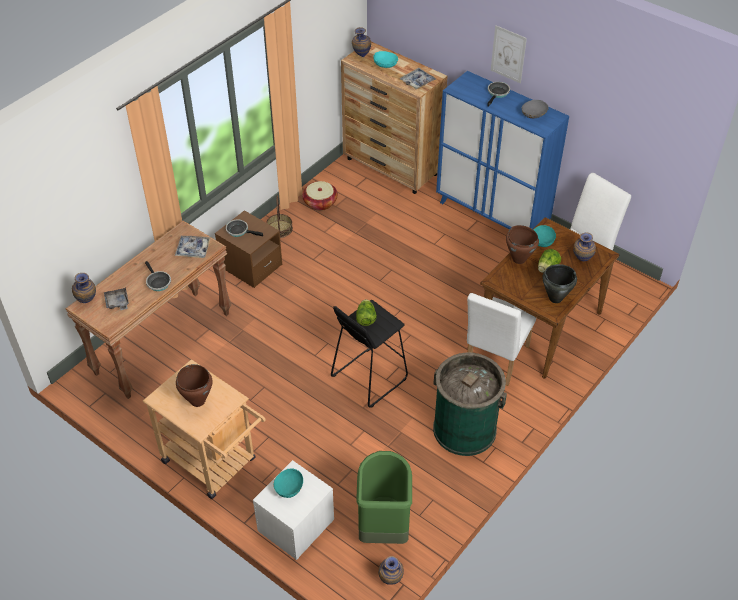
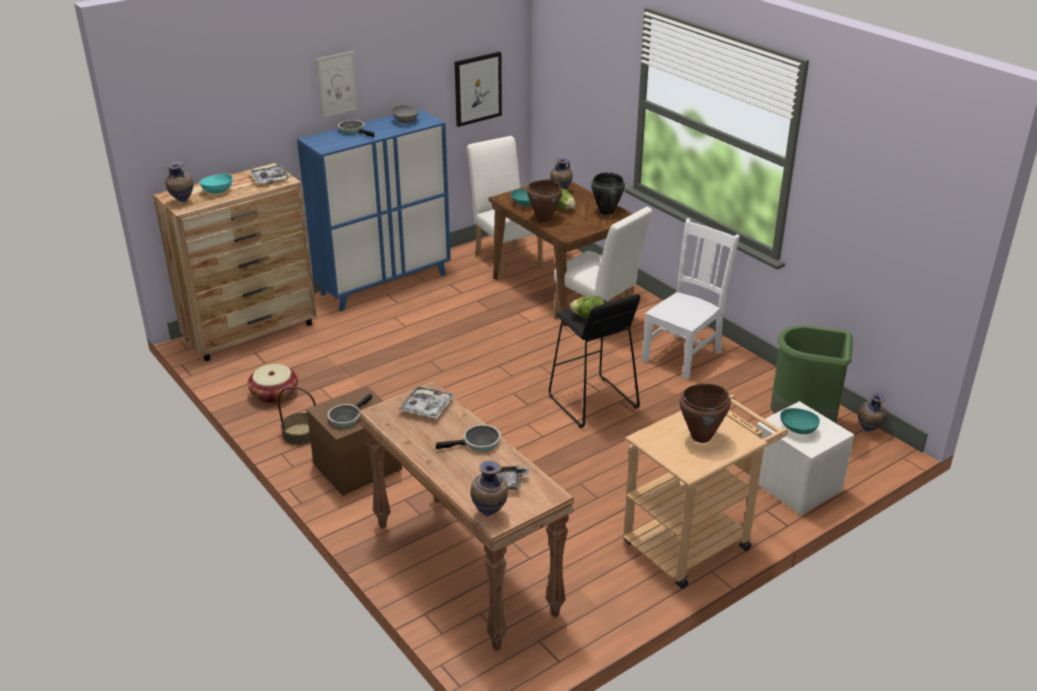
camera: 75 degrees left, 15 degrees down
green trash can [433,353,507,456] -> white chair [642,218,740,380]
none -> picture [454,52,502,127]

